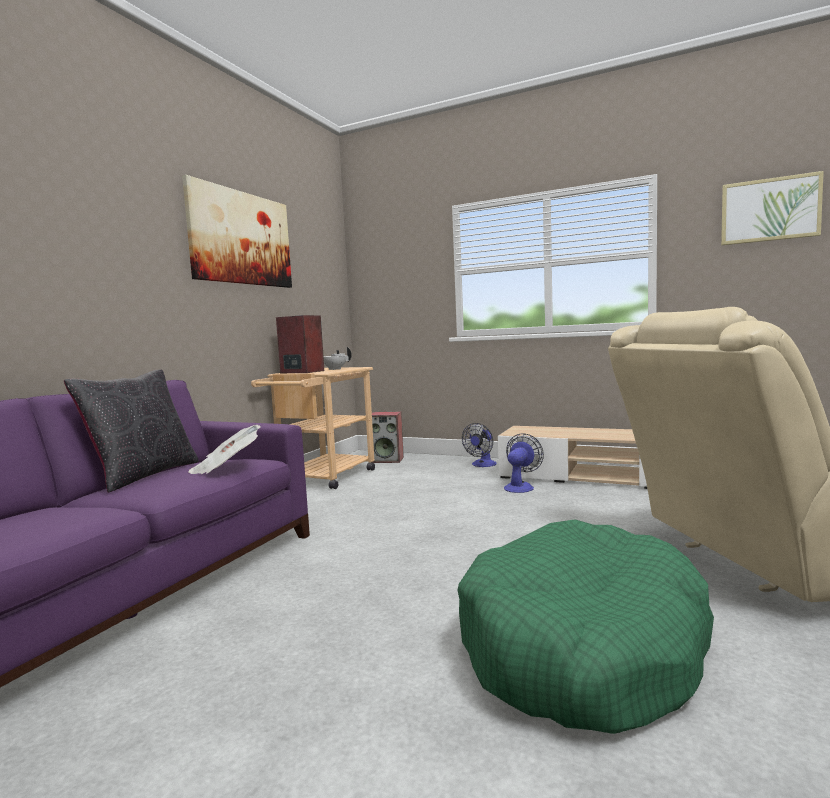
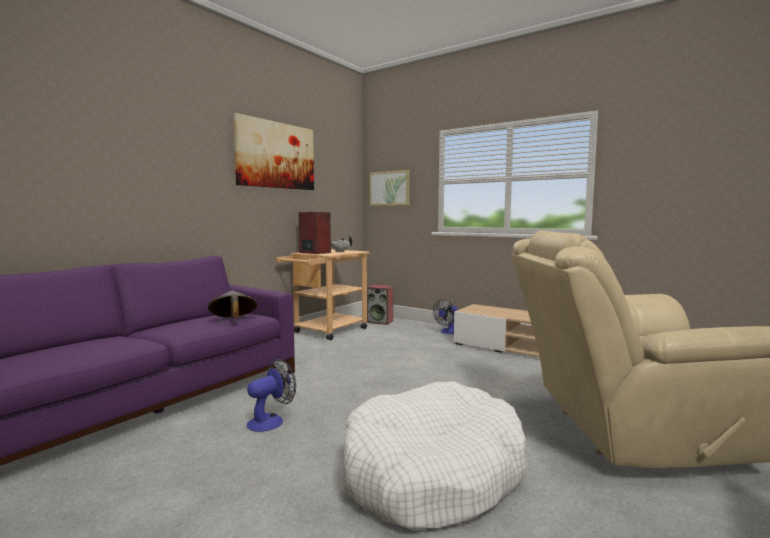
camera: 10 degrees right, 0 degrees up
black pillow [64,370,199,493] -> none
newspaper [188,425,261,474] -> grey hat [208,290,258,318]
green dog bed [458,519,714,734] -> white dog bed [342,381,527,530]
fan [504,433,544,493] -> fan moved to [247,359,296,432]
picture [721,171,824,245] -> picture moved to [370,170,410,206]

